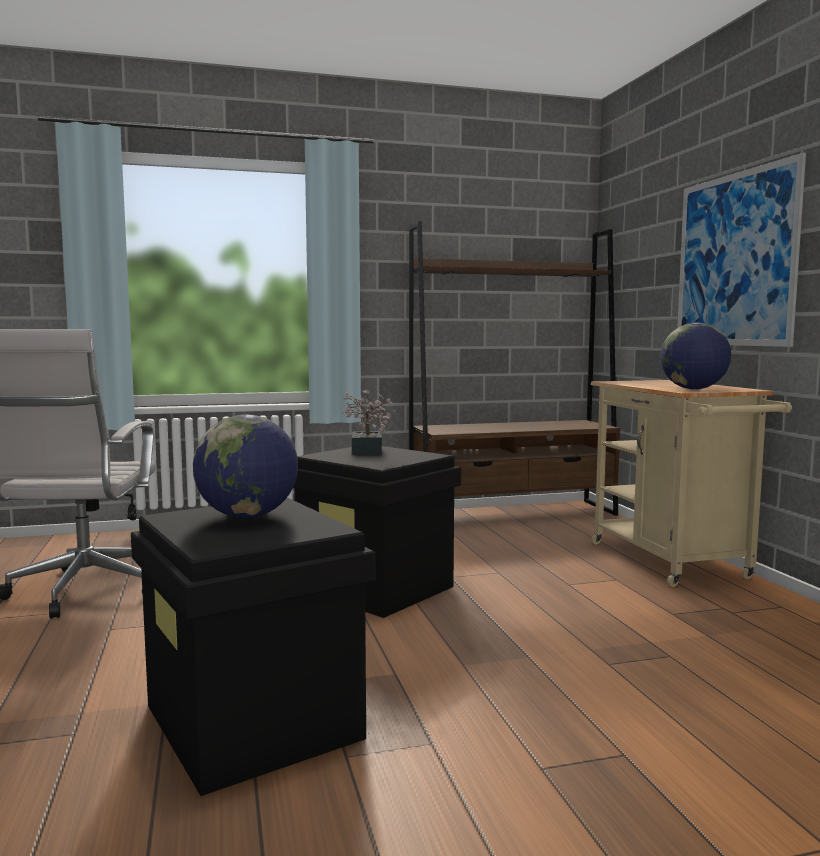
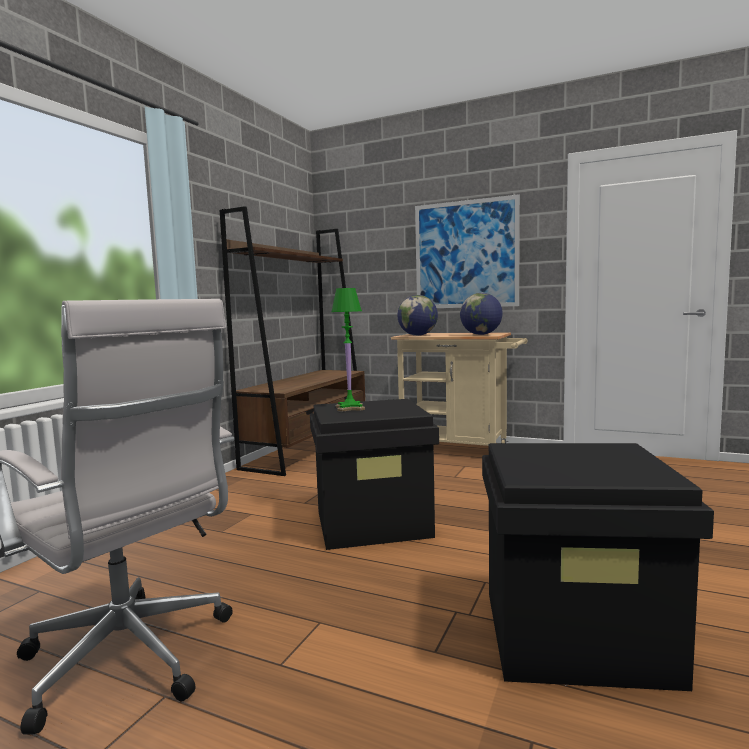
camera: 50 degrees left, 0 degrees up
globe [193,415,298,518] -> globe moved to [397,295,438,336]
potted plant [342,389,396,455] -> green table lamp [331,288,365,412]

